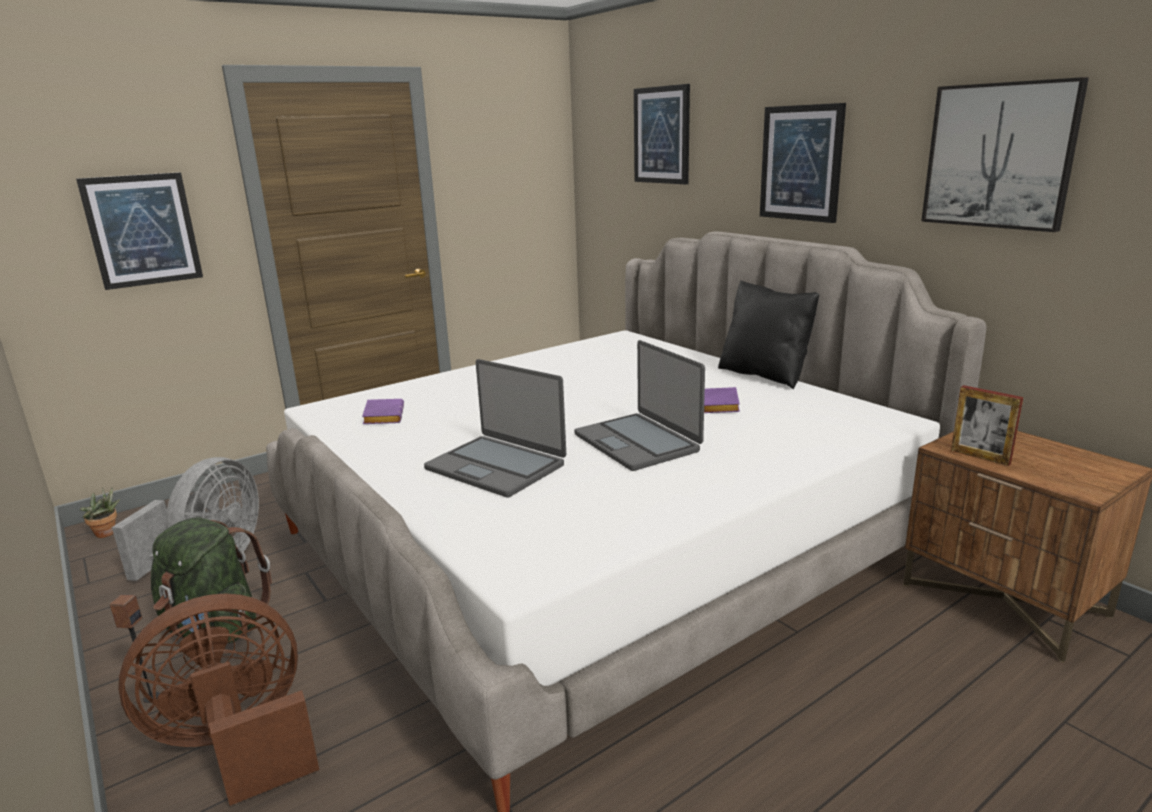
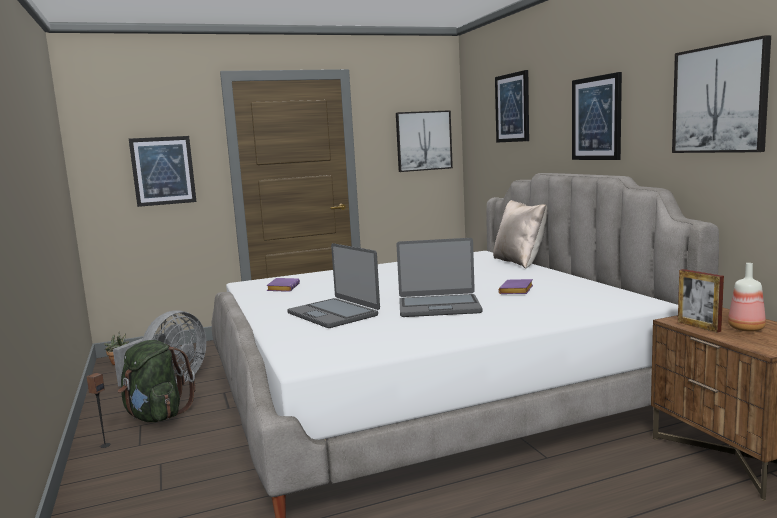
camera: 15 degrees right, 10 degrees down
brown fan [118,593,319,806] -> none
laptop [574,340,705,471] -> laptop turned 75 degrees counterclockwise [396,238,483,317]
black pillow [718,280,819,389] -> none
none -> picture [396,110,453,172]
none -> beige pillow [493,200,547,269]
none -> bottle [728,263,766,332]

